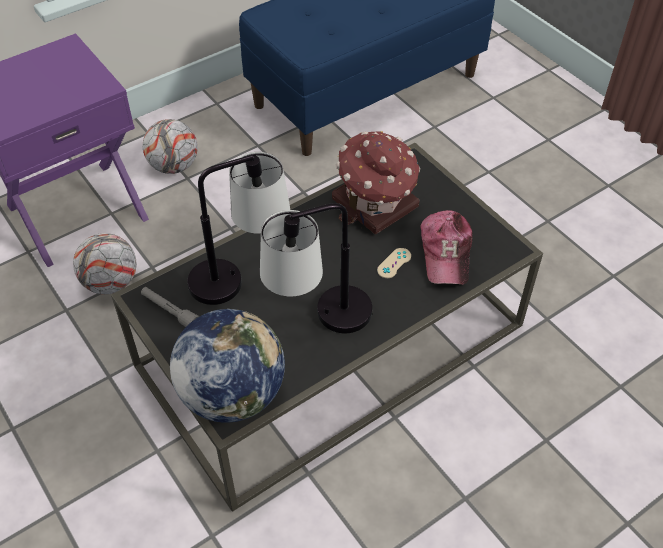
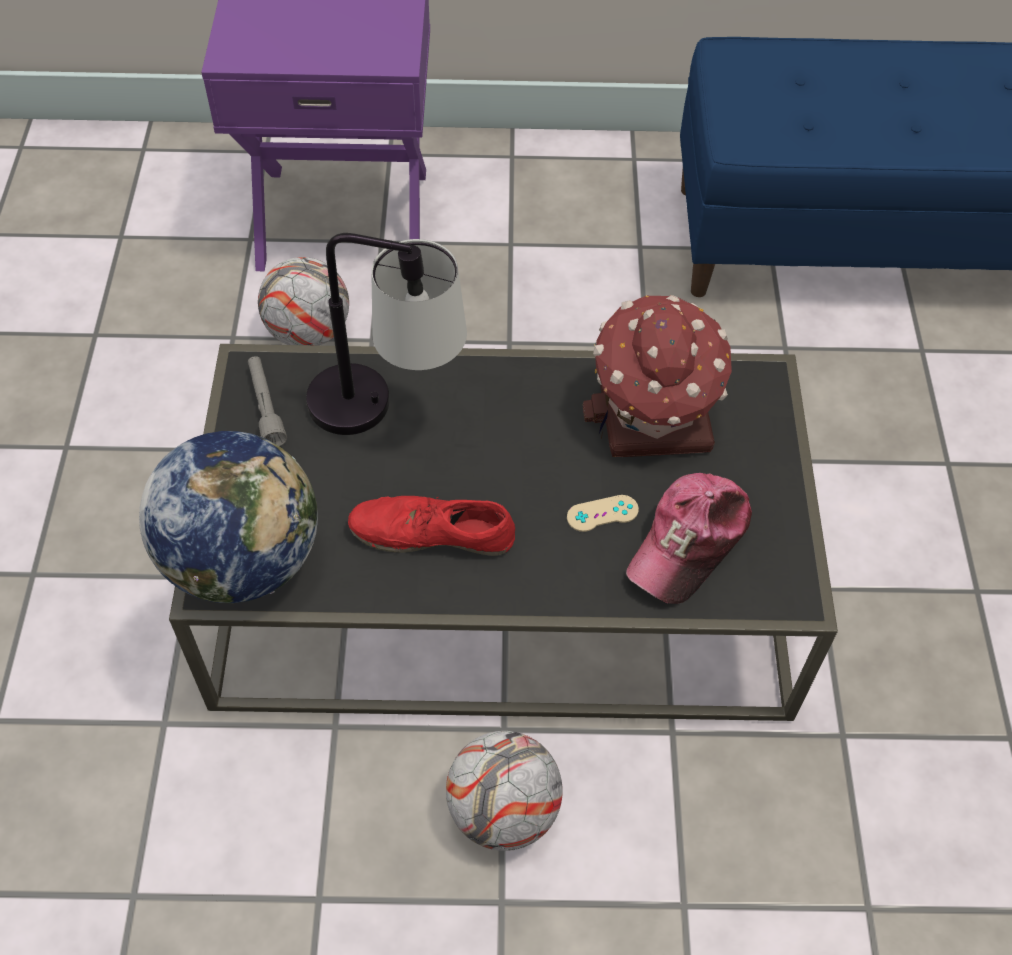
camera: 35 degrees right, 5 degrees up
football [143,119,198,174] -> football moved to [446,731,563,851]
table lamp [260,203,373,333] -> red shoe [348,496,515,556]

